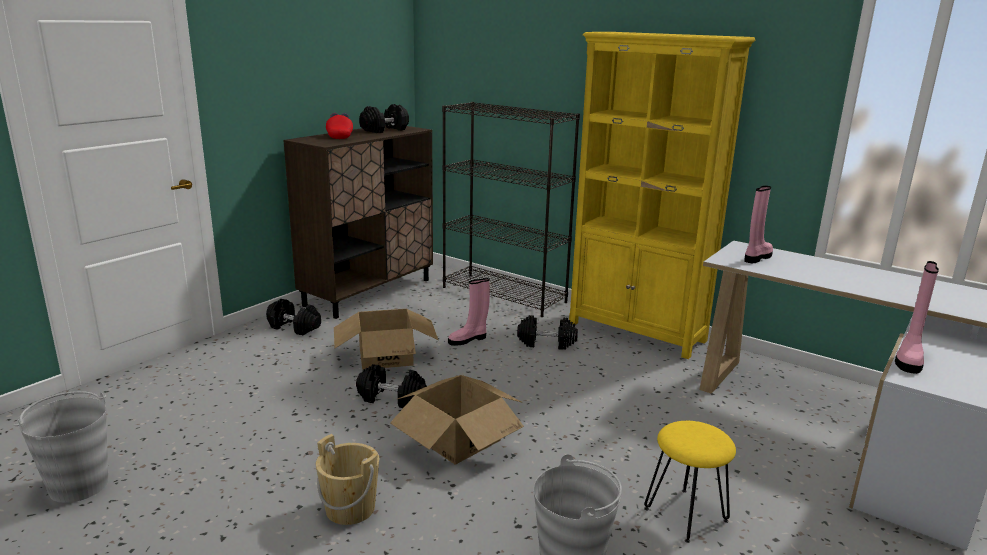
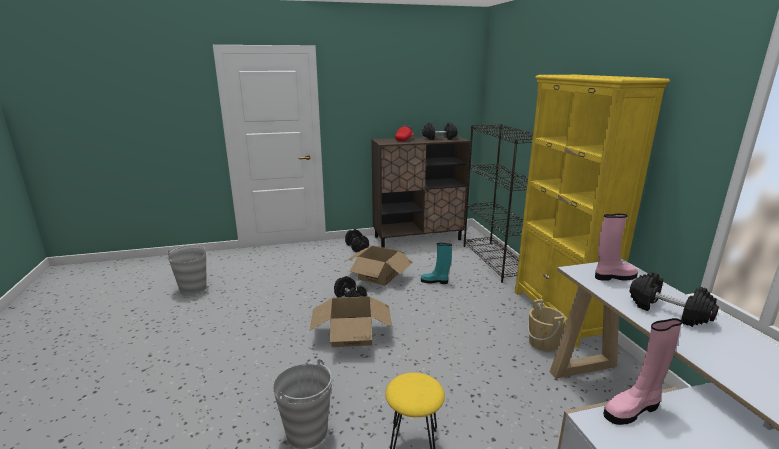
camera: 40 degrees right, 0 degrees up
beige bucket [316,434,379,525] -> beige bucket moved to [527,299,566,351]
pink boot [448,278,490,346] -> turquoise boot [421,243,452,284]
black dumbbell [517,315,578,350] -> black dumbbell moved to [630,272,719,327]

